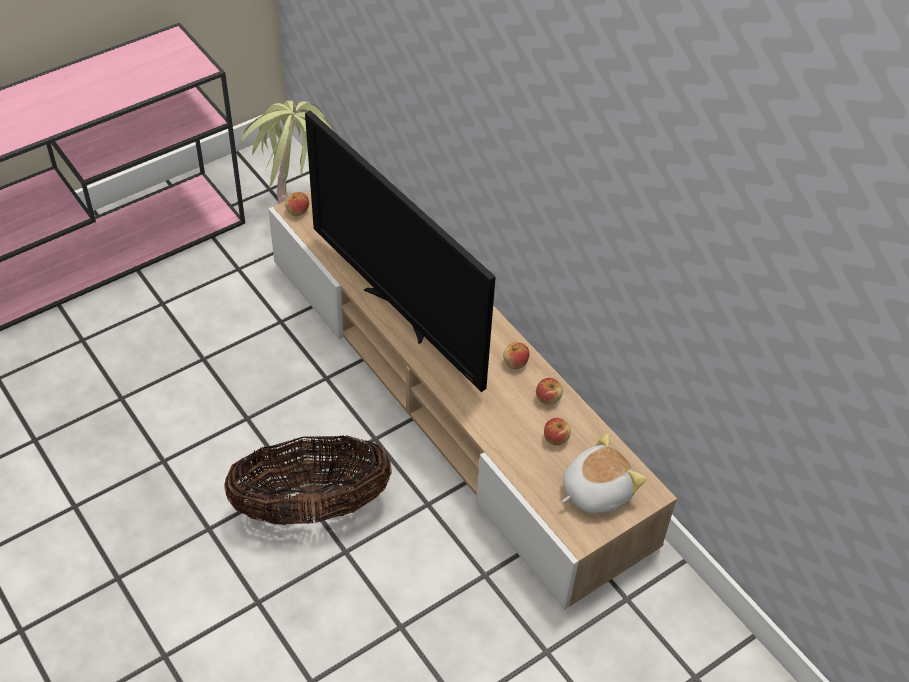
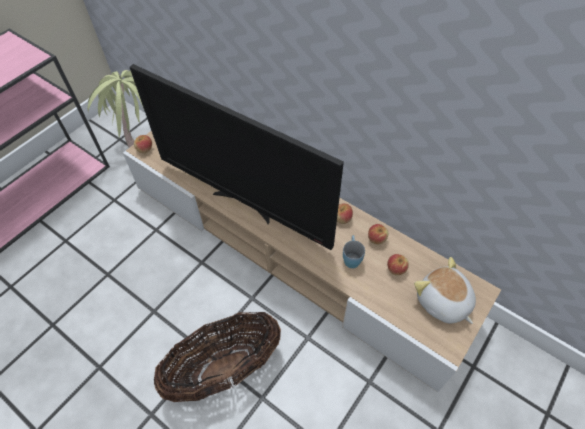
camera: 15 degrees left, 5 degrees up
plush toy [562,433,646,514] -> plush toy turned 75 degrees counterclockwise [414,257,476,324]
none -> blue mug [343,235,365,268]

